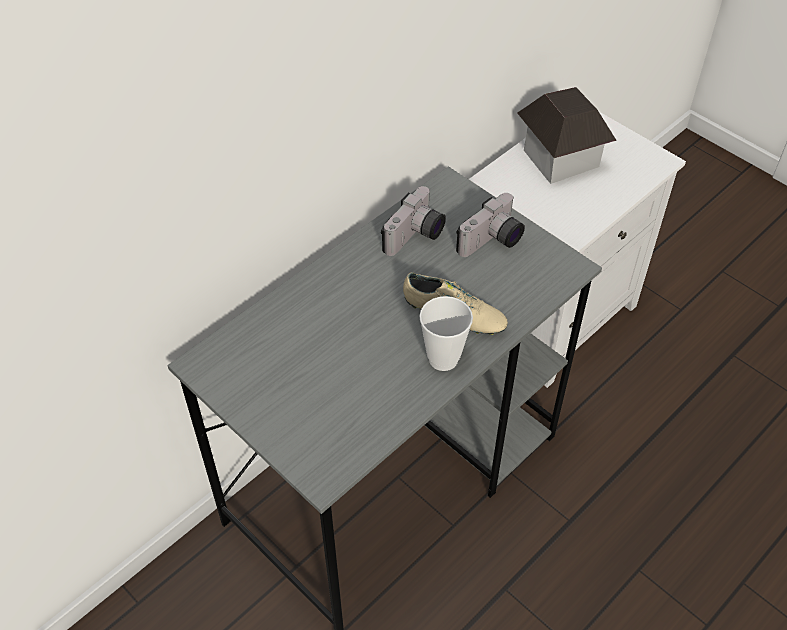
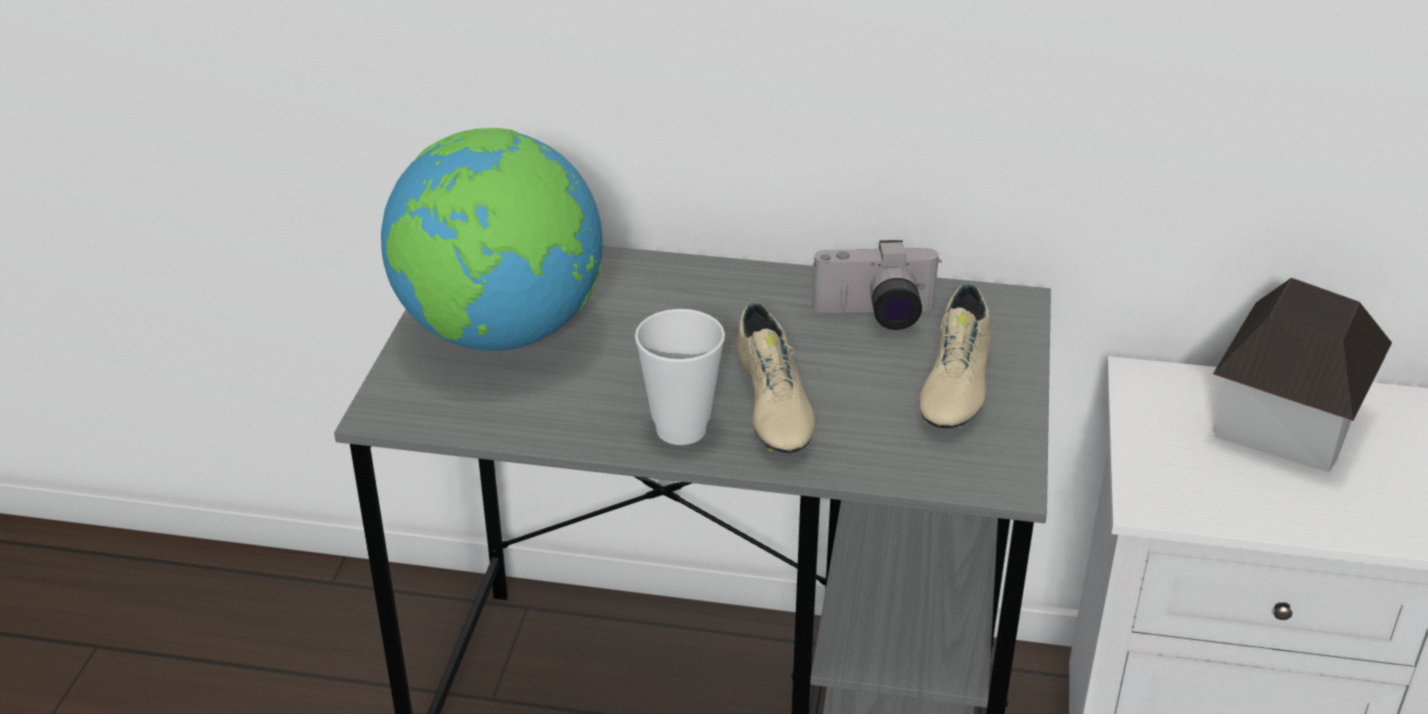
camera: 55 degrees right, 15 degrees down
camera [456,193,525,257] -> beige shoe [919,283,991,428]
none -> globe [381,128,604,351]

